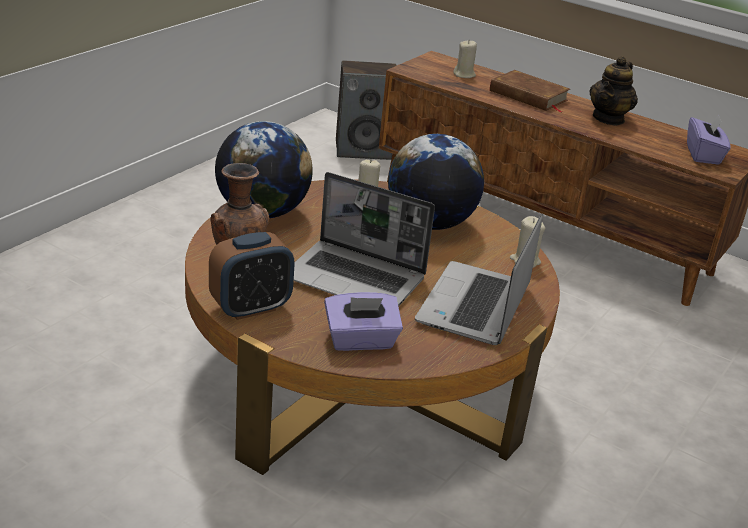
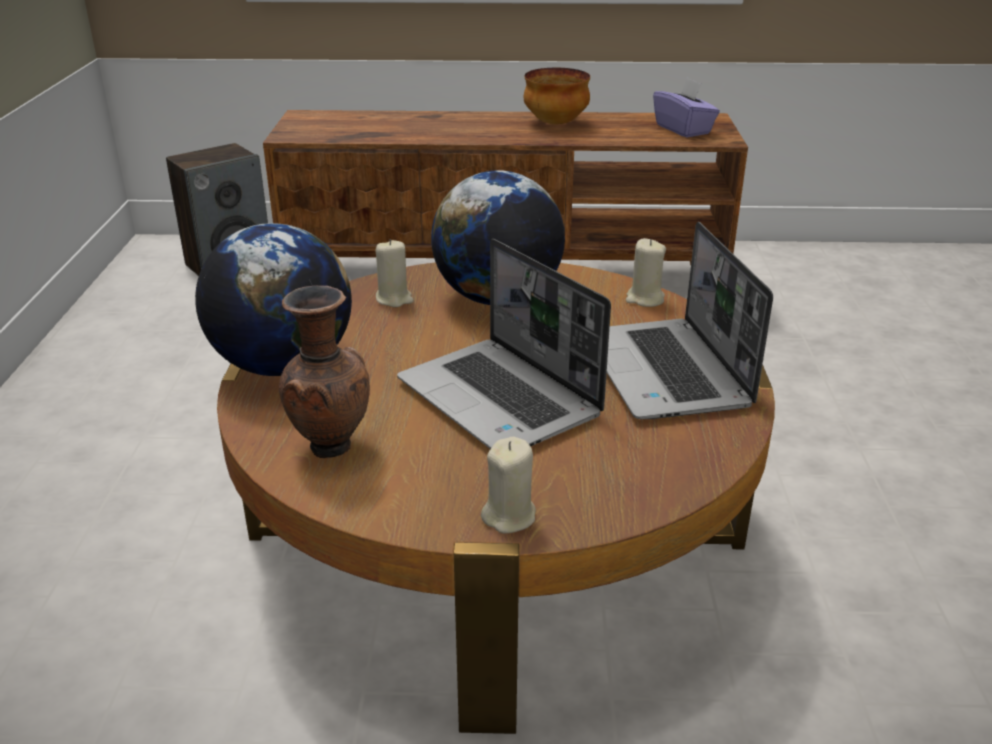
camera: 30 degrees left, 0 degrees up
alarm clock [209,232,295,320] -> none
laptop [294,172,435,307] -> laptop turned 60 degrees clockwise [397,239,611,449]
purple tissue box [324,292,403,351] -> none
beige candle [453,40,477,78] -> beige candle moved to [481,437,536,533]
brown book [490,70,570,112] -> none
teapot [589,56,638,126] -> bowl [523,68,590,125]

